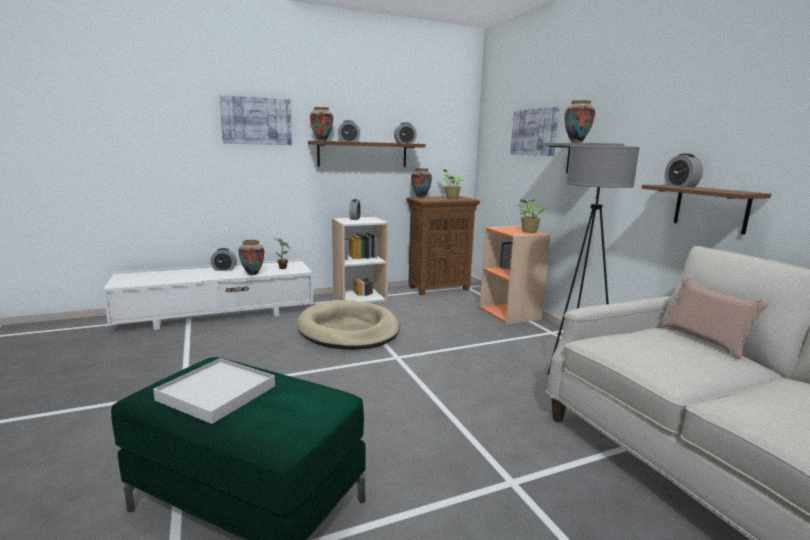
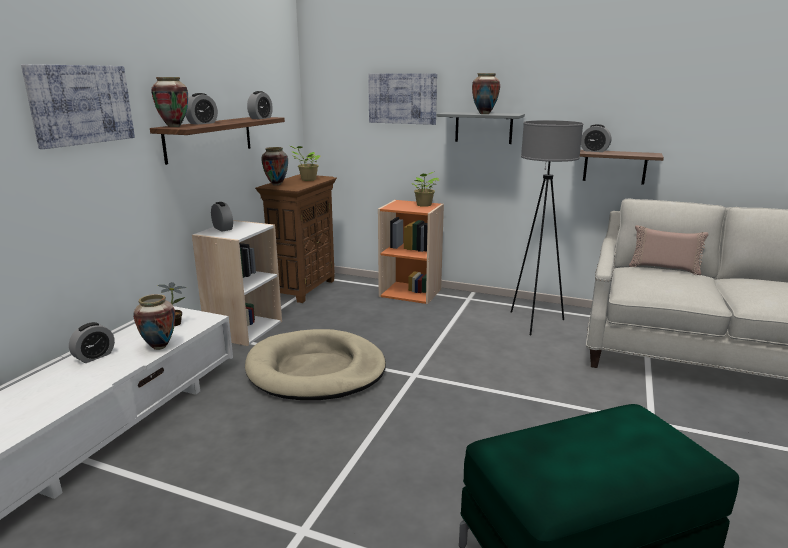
camera: 45 degrees left, 5 degrees up
white tray [153,358,275,424] -> none

